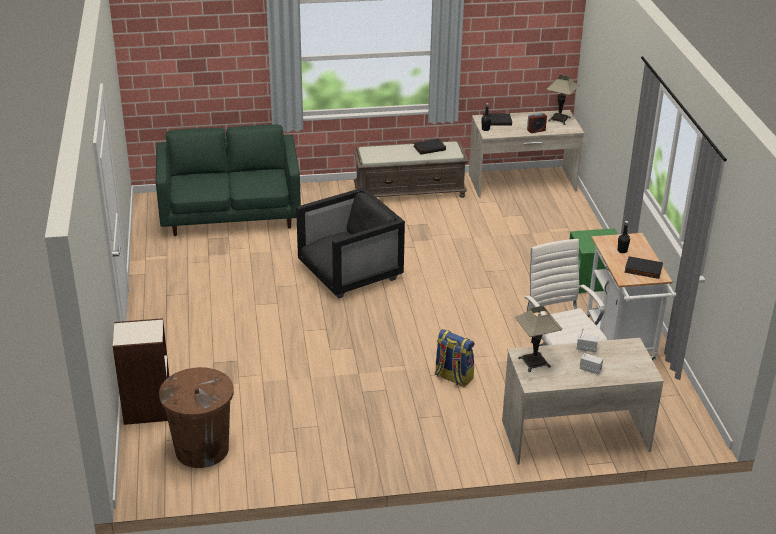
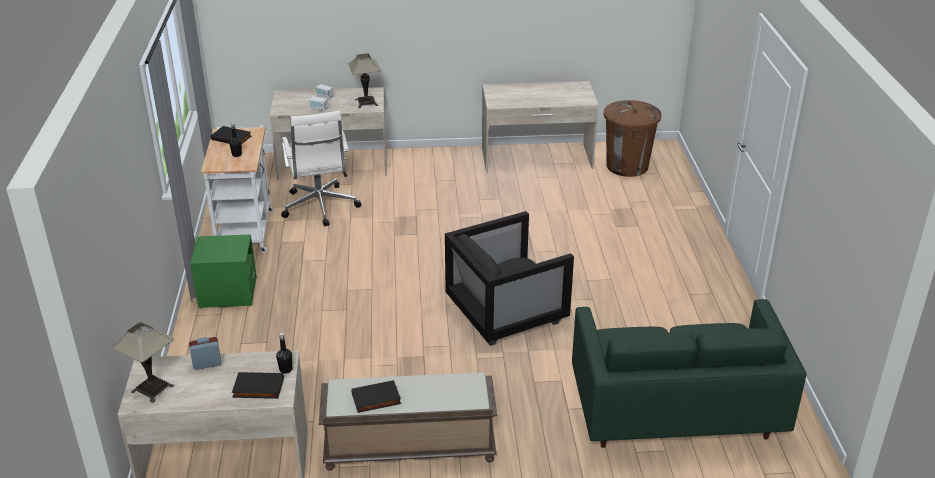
camera: 175 degrees left, 0 degrees up
bookcase [113,318,170,425] -> none
backpack [435,329,474,388] -> none
none -> beige desk [482,81,599,173]

